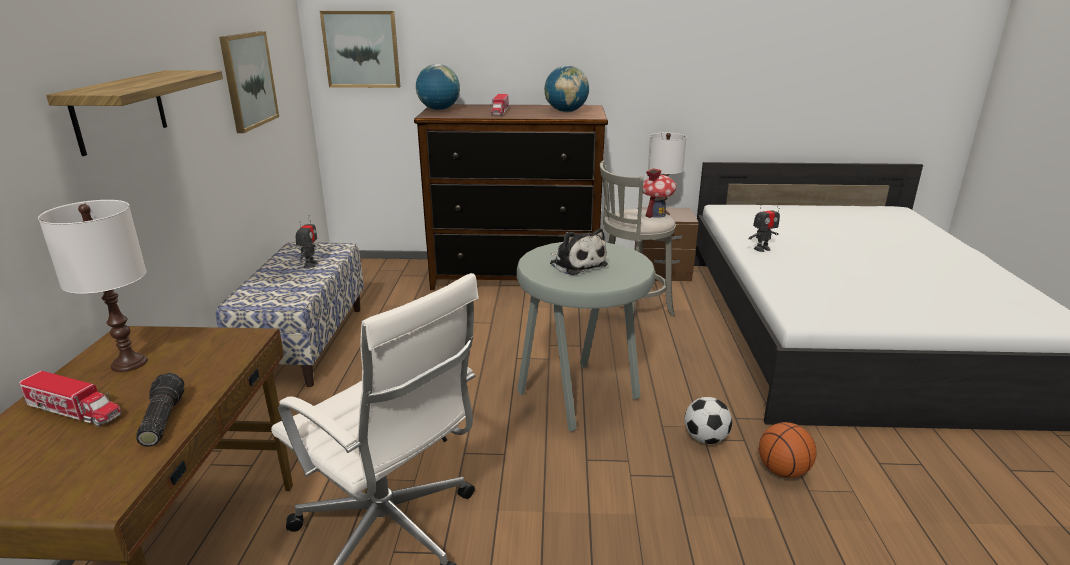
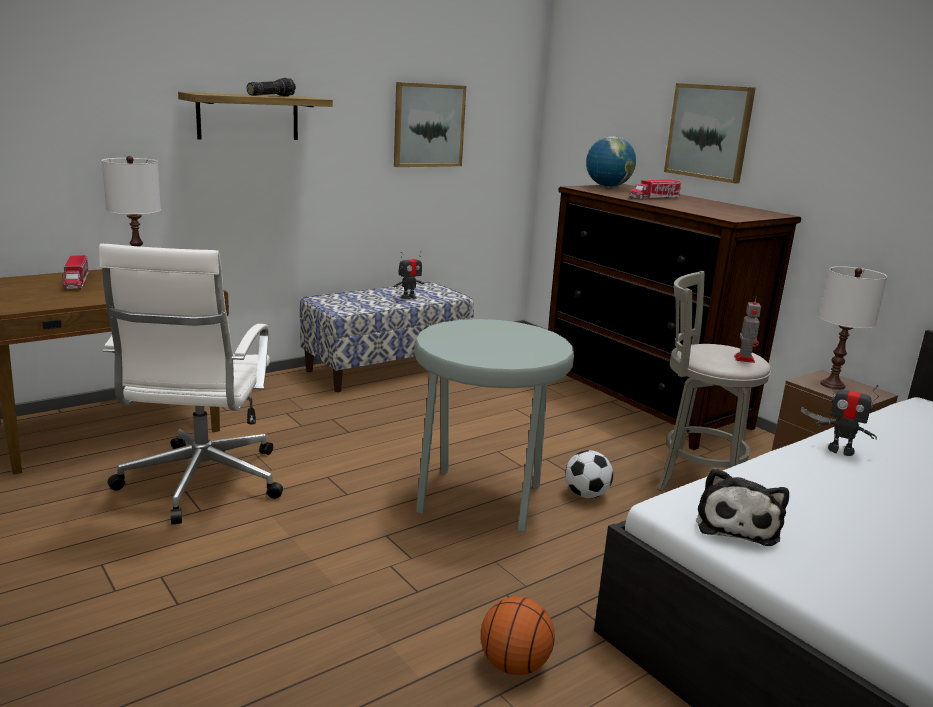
camera: 50 degrees right, 5 degrees down
flashlight [136,373,184,447] -> flashlight moved to [247,78,296,96]
picture [320,11,400,88] -> picture moved to [664,83,756,184]
globe [544,66,589,112] -> none
plush toy [550,228,608,275] -> plush toy moved to [696,468,789,546]
toy house [643,168,677,218] -> toy robot [734,297,761,363]
football [684,397,732,444] -> football moved to [565,450,613,498]

